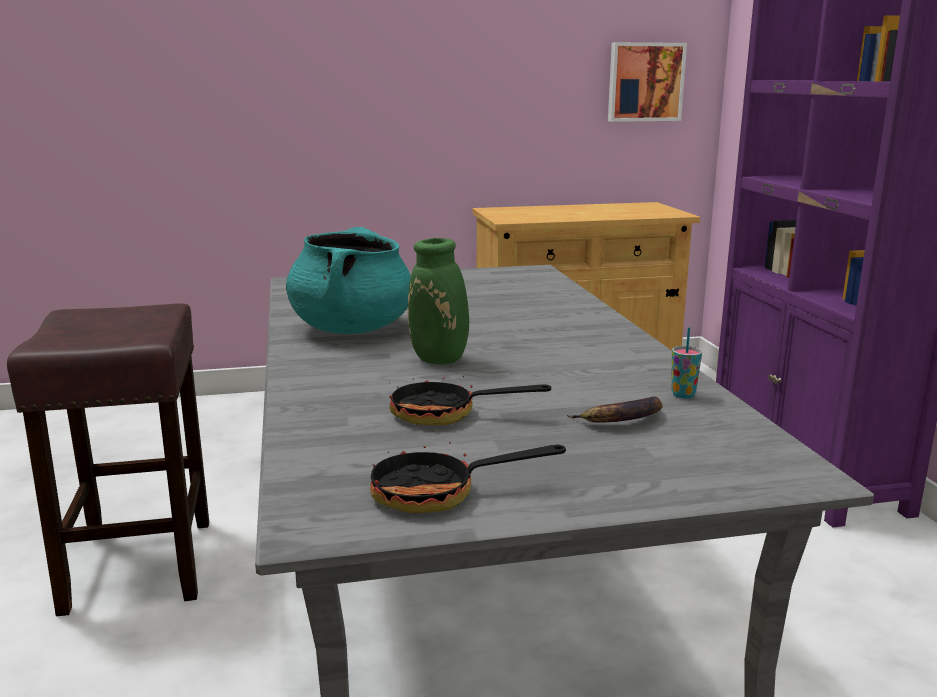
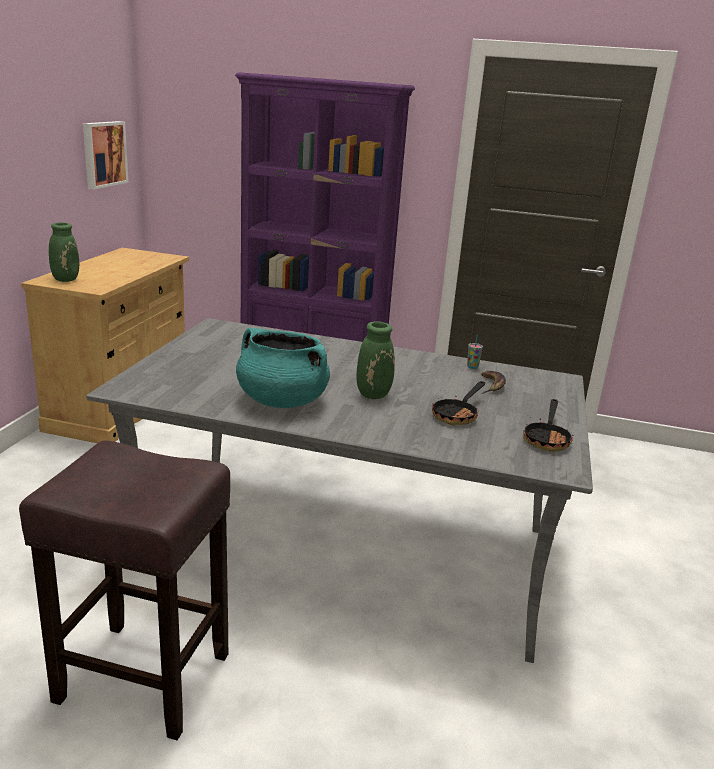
camera: 65 degrees left, 5 degrees up
none -> green vase [49,222,79,282]

